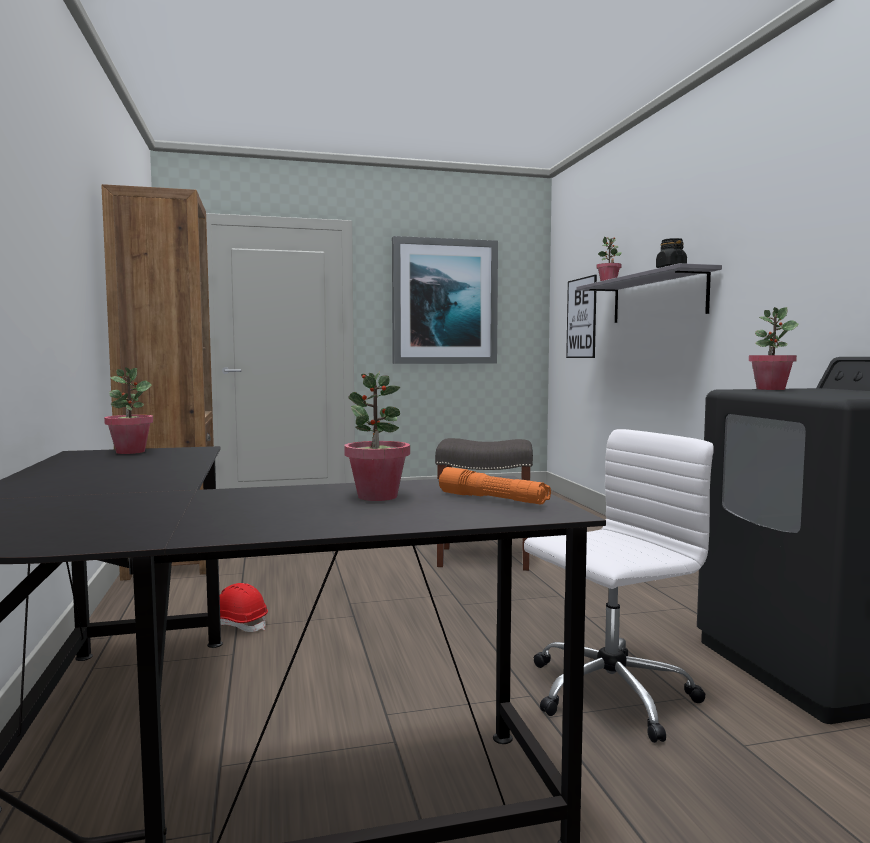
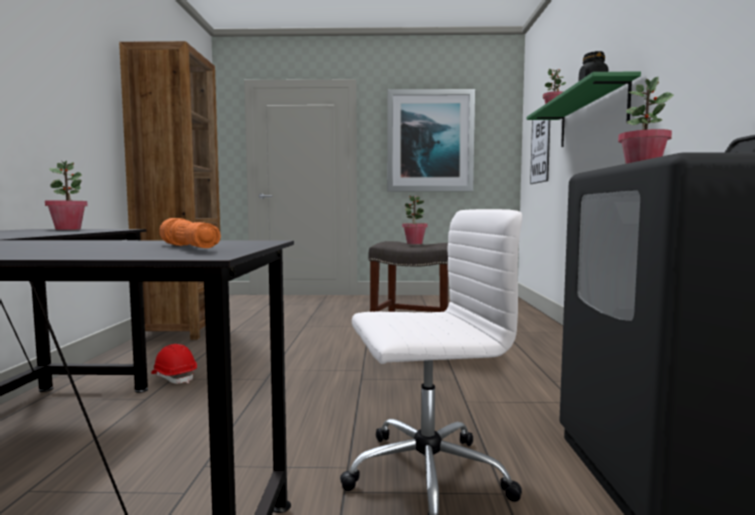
camera: 15 degrees right, 0 degrees up
potted plant [344,372,410,501] -> potted plant moved to [402,196,428,244]
grey shelf [576,263,722,323] -> green shelf [527,72,641,147]

